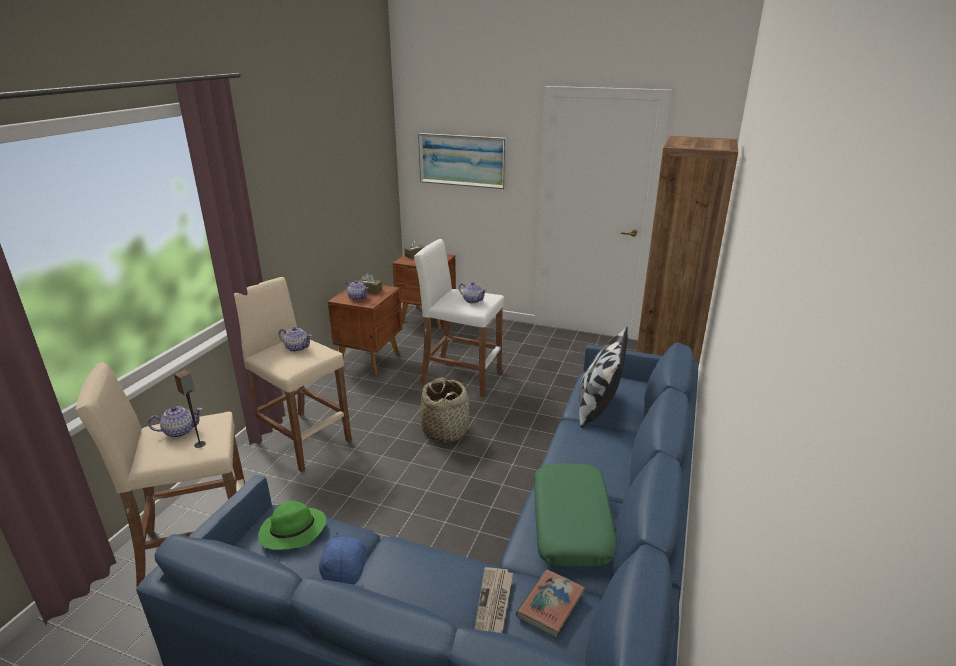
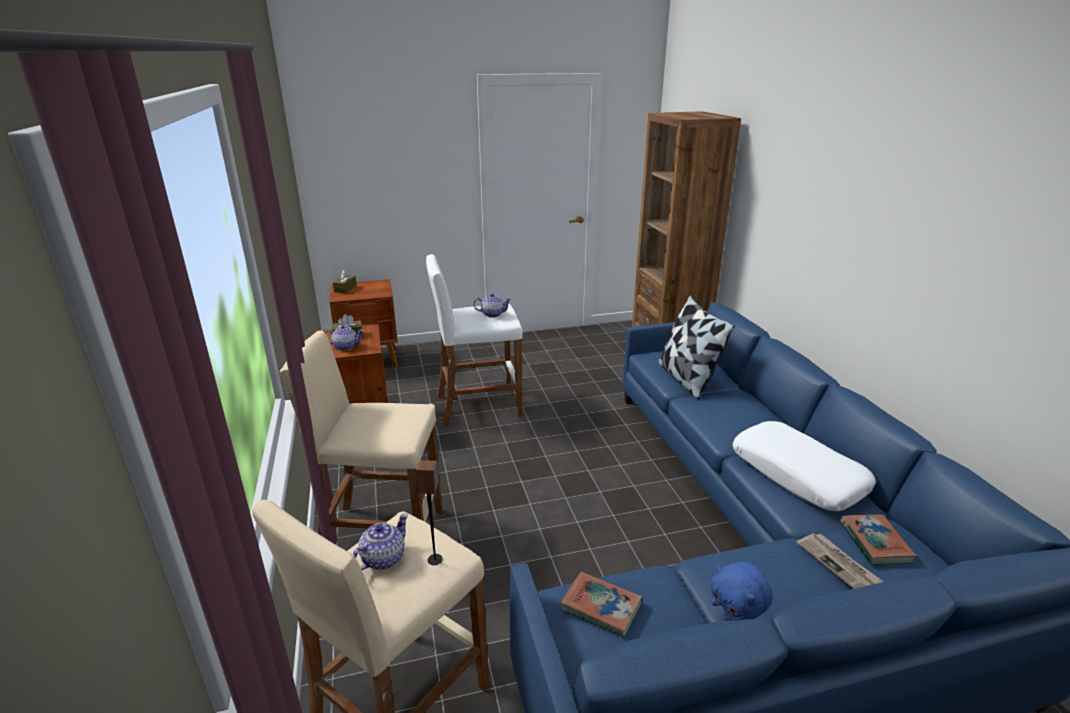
camera: 35 degrees left, 0 degrees up
green hat [258,501,326,550] -> book [561,571,643,638]
teapot [279,327,312,352] -> none
picture [418,133,506,189] -> none
basket [421,377,469,443] -> none
green pillow [534,463,616,567] -> white pillow [733,421,876,511]

